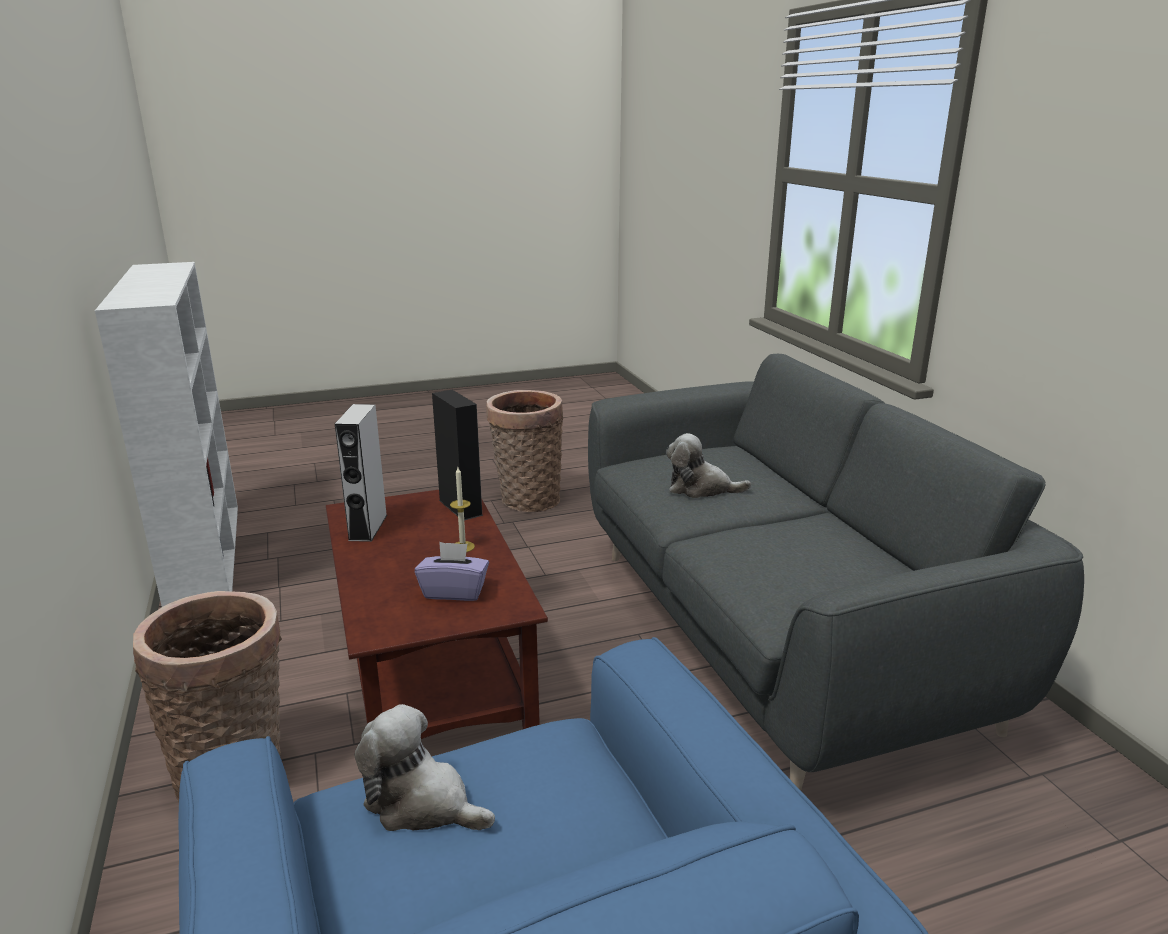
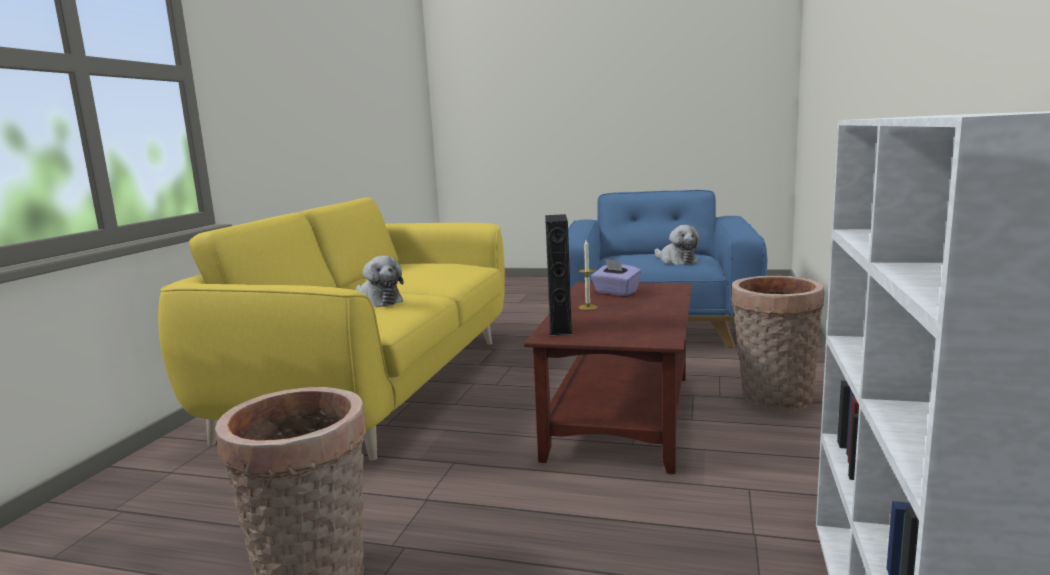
camera: 145 degrees left, 10 degrees down
grey speaker [335,404,387,542] -> none
grey sofa [588,354,1084,790] -> yellow sofa [158,197,505,460]

